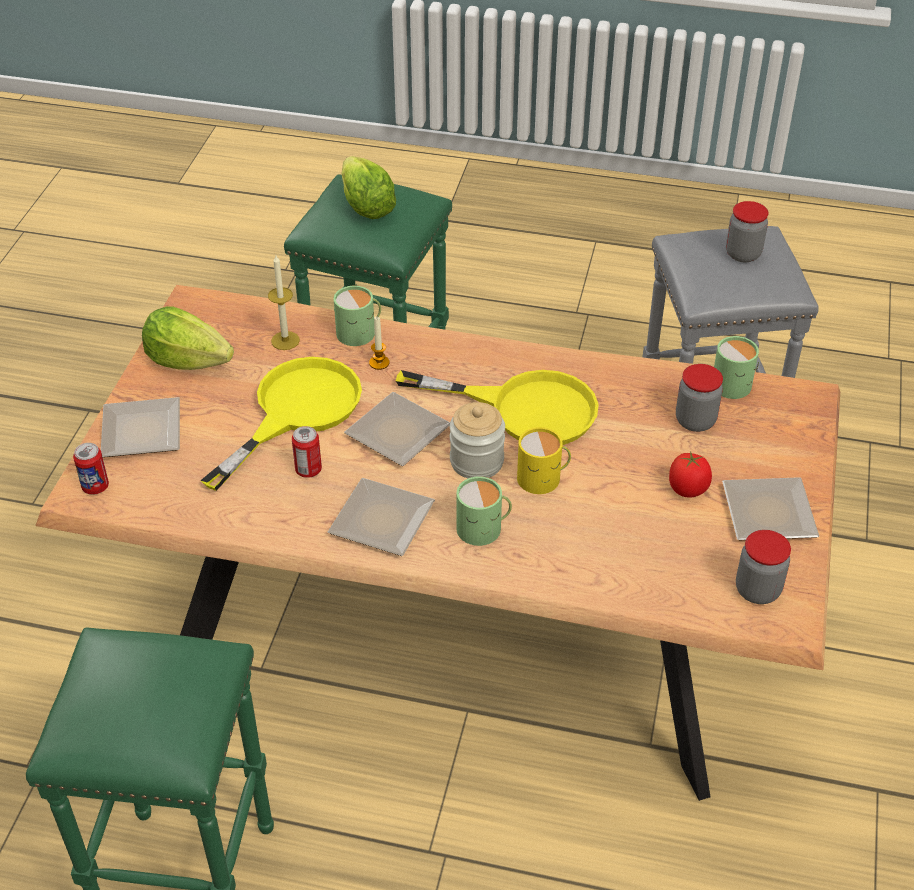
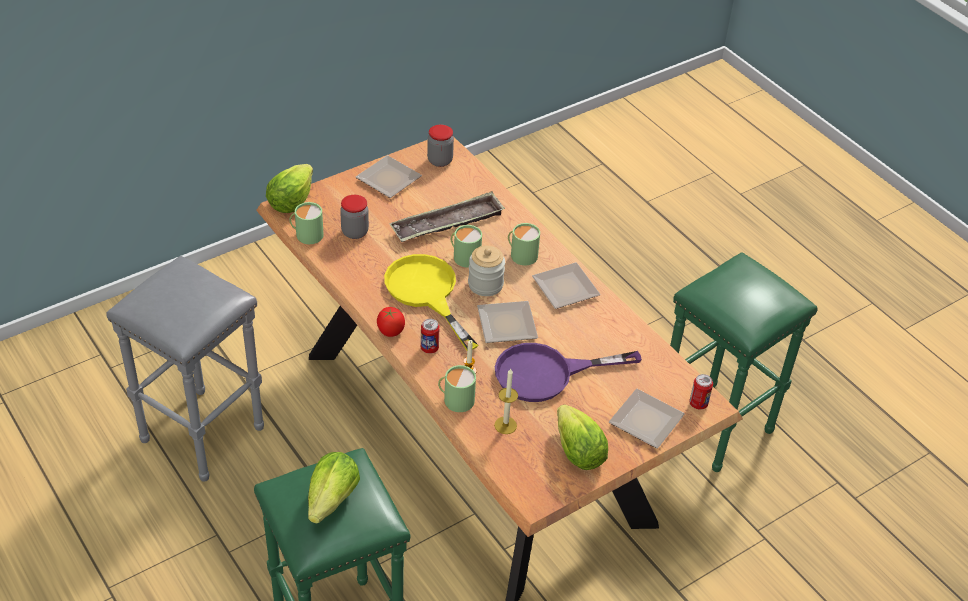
camera: 140 degrees left, 0 degrees up
yellow frying pan [200,357,362,491] -> purple frying pan [495,343,642,402]
can [292,426,322,478] -> can moved to [421,319,440,354]
yellow mug [517,427,571,494] -> green mug [451,225,482,267]
tomato [669,451,712,498] -> tomato moved to [377,307,405,337]
jar [726,201,769,262] -> none
none -> lettuce [266,164,313,213]
none -> tray [389,191,505,242]

